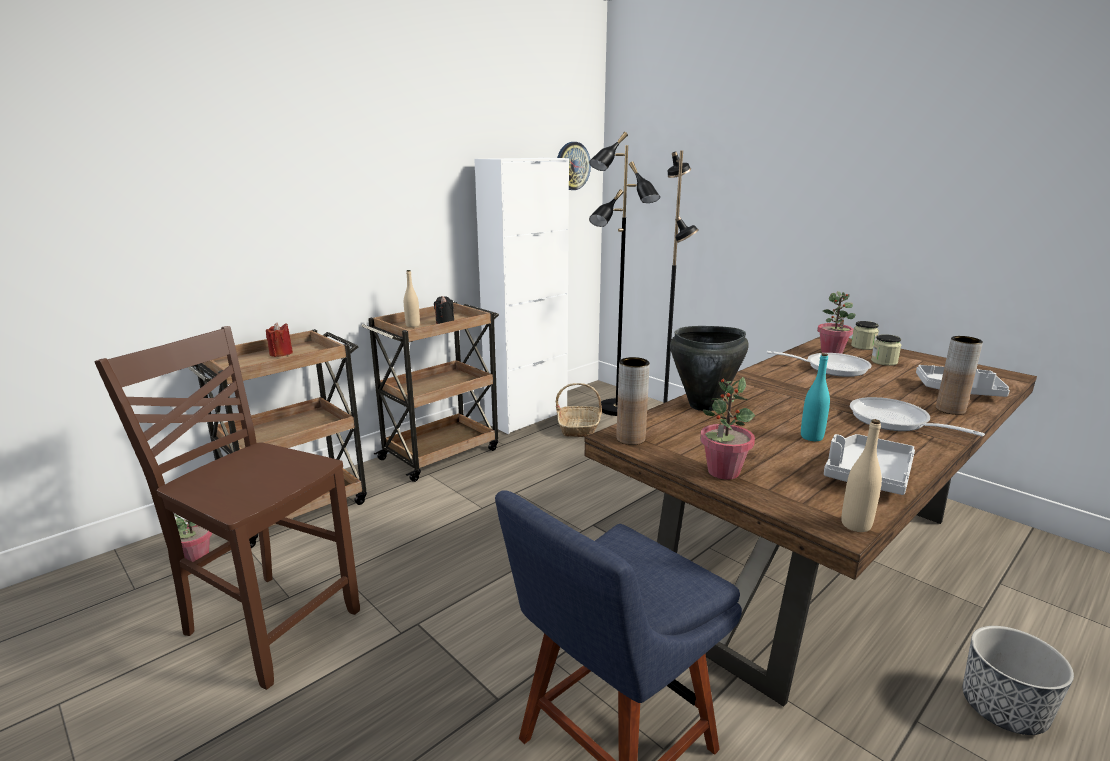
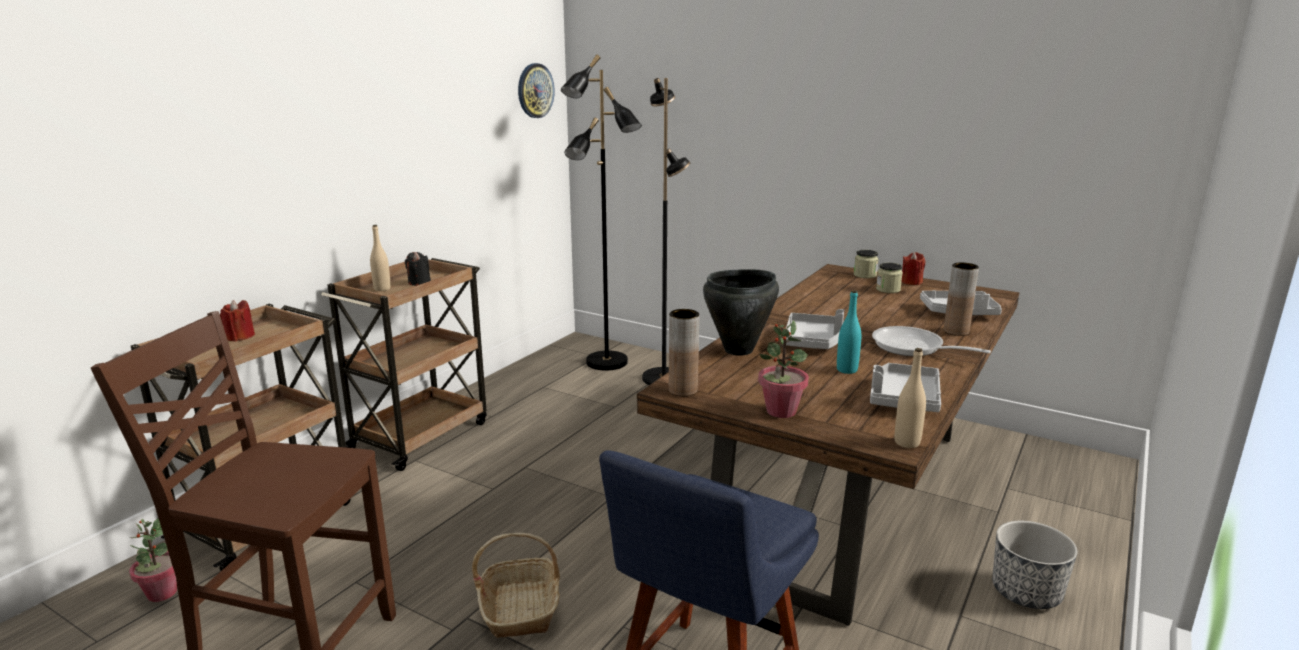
camera: 15 degrees left, 0 degrees up
white cabinet [474,158,569,434] -> none
basket [556,383,602,437] -> basket moved to [472,533,560,638]
frying pan [767,351,872,377] -> none
potted plant [817,291,856,354] -> none
none -> grey tray [786,309,844,349]
none -> red candle [902,252,925,285]

